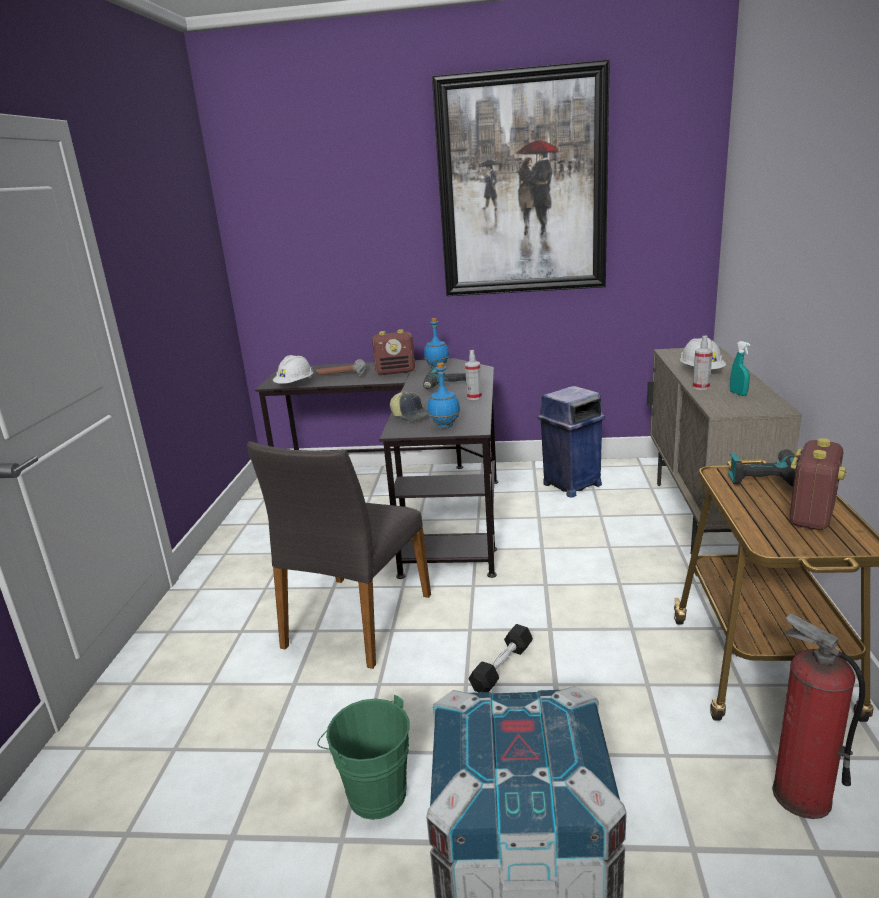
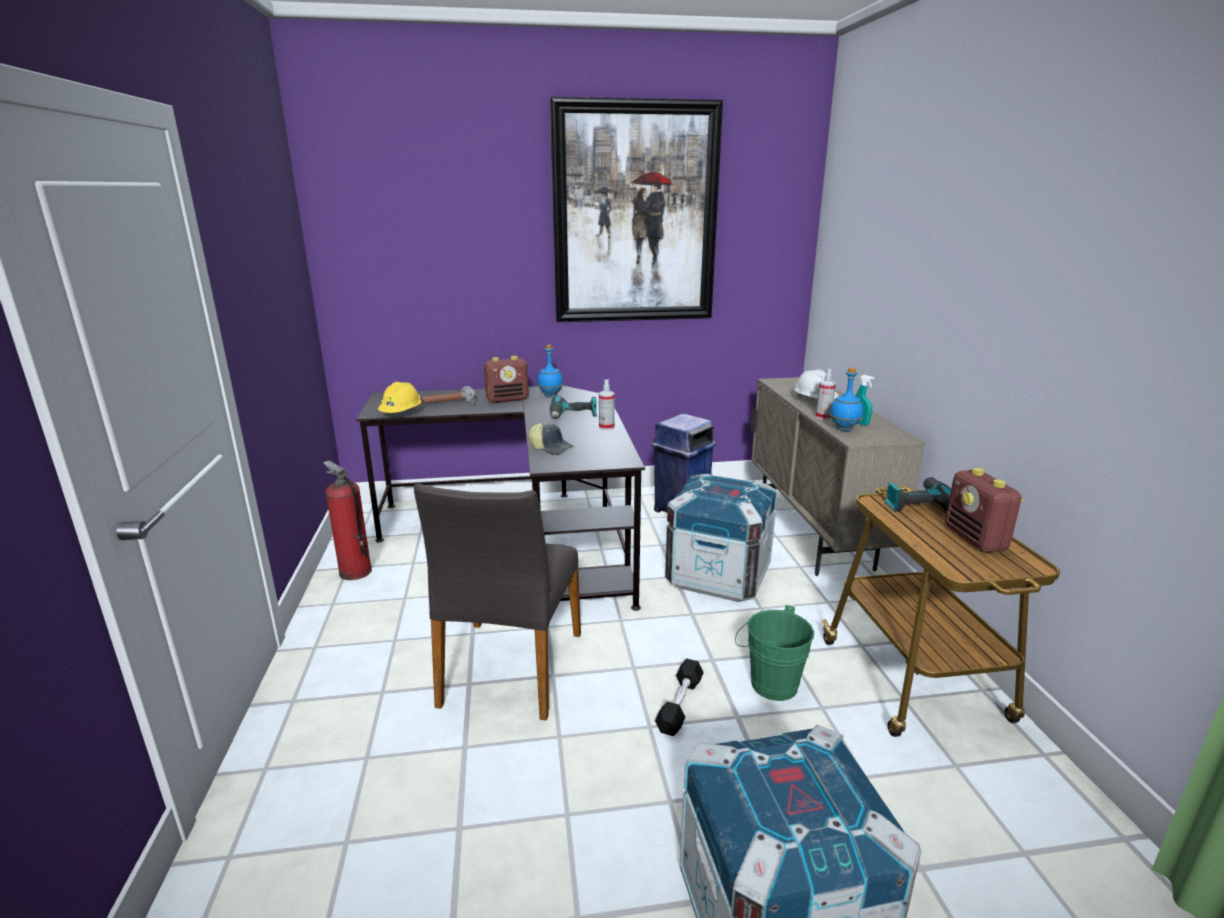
camera: 15 degrees left, 0 degrees up
white hard hat [273,355,314,384] -> yellow hard hat [378,382,422,413]
green bucket [317,695,410,820] -> green bucket moved to [735,605,814,701]
blue bottle [428,363,460,428] -> blue bottle moved to [830,368,863,431]
fire extinguisher [772,613,865,819] -> fire extinguisher moved to [323,461,372,580]
radio [790,438,846,530] -> radio turned 150 degrees clockwise [945,468,1024,553]
none -> crate [665,474,777,602]

